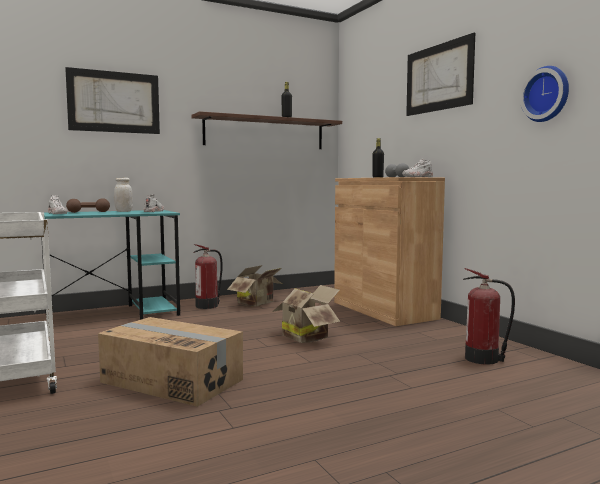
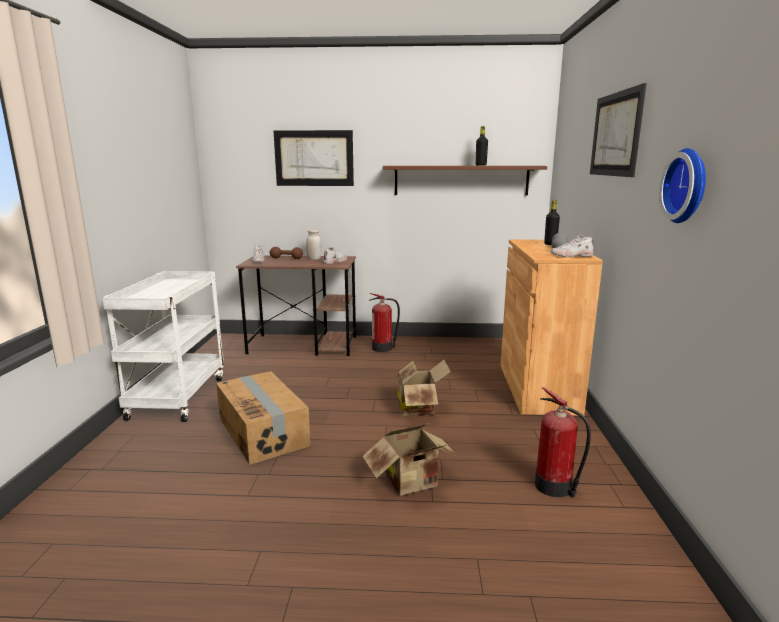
camera: 30 degrees right, 10 degrees up
turquoise desk [41,210,181,320] -> brown desk [236,255,356,356]
cardboard box [227,265,282,306] -> cardboard box moved to [362,424,460,496]

